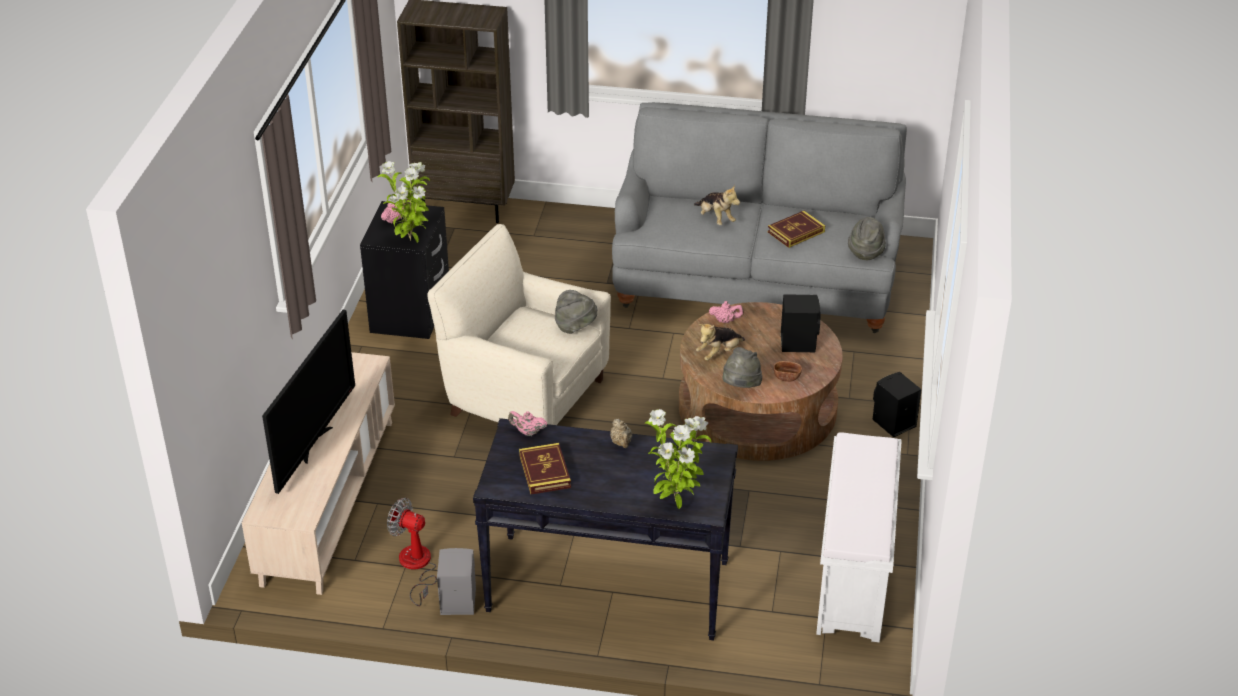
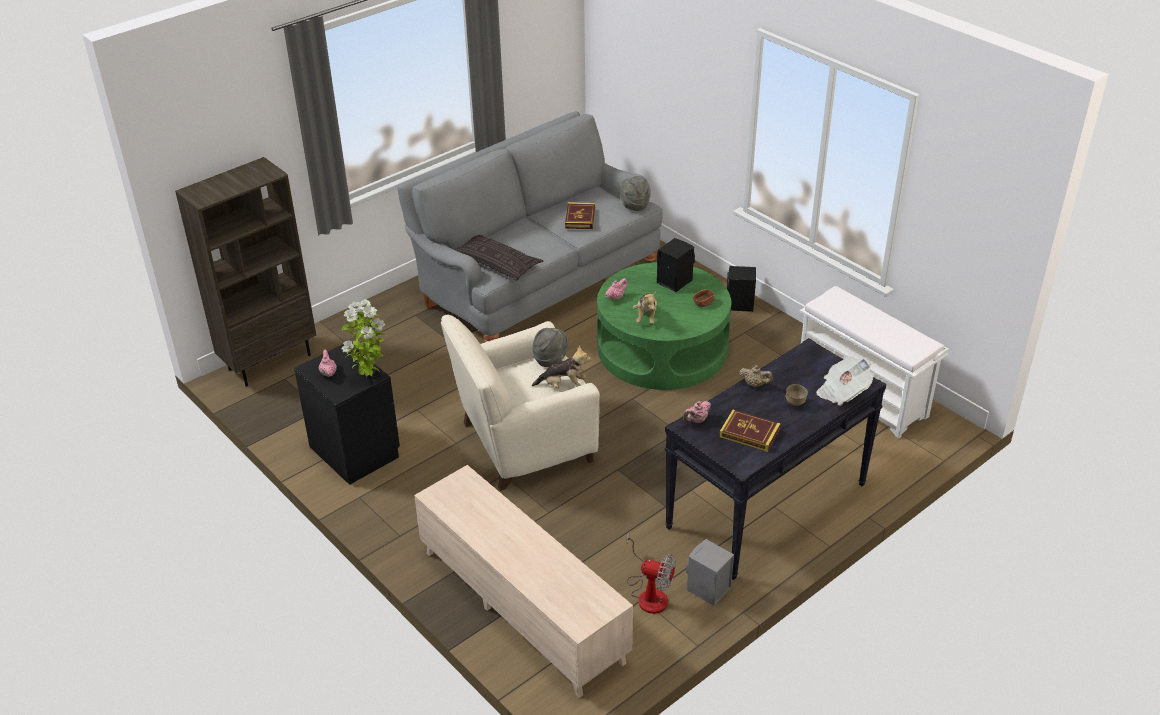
camera: 50 degrees left, 0 degrees up
television [262,310,355,494] -> none
fan [387,498,437,606] -> fan turned 135 degrees counterclockwise [627,532,676,614]
potted plant [644,409,711,509] -> newspaper [816,357,873,406]
brown coffee table [679,302,843,461] -> green coffee table [597,262,732,390]
plush toy [694,185,740,225] -> plush toy moved to [532,346,591,388]
grey hat [722,347,762,388] -> none
none -> pillow [454,235,544,281]
none -> brown bowl [786,384,808,406]

